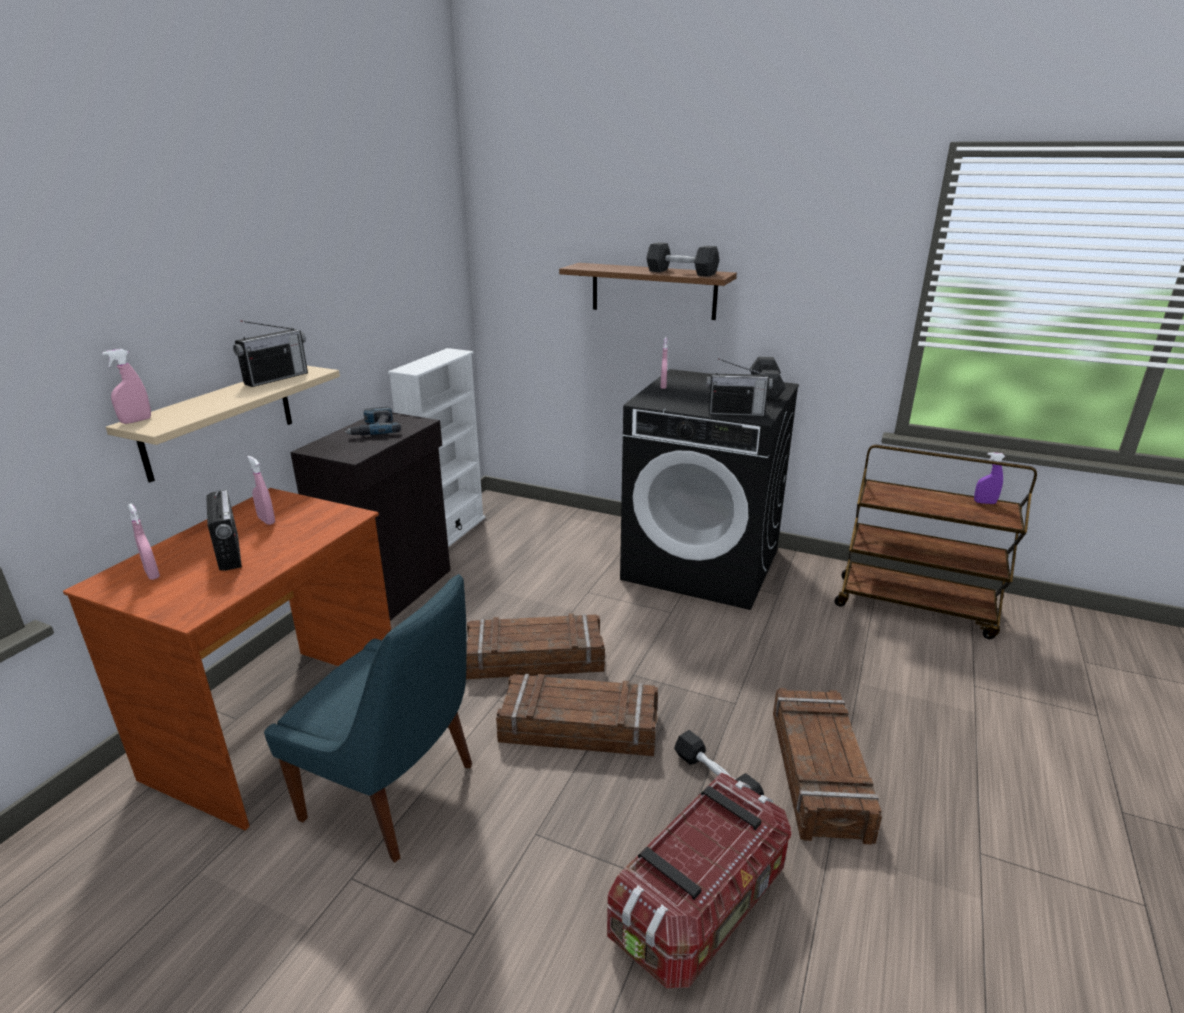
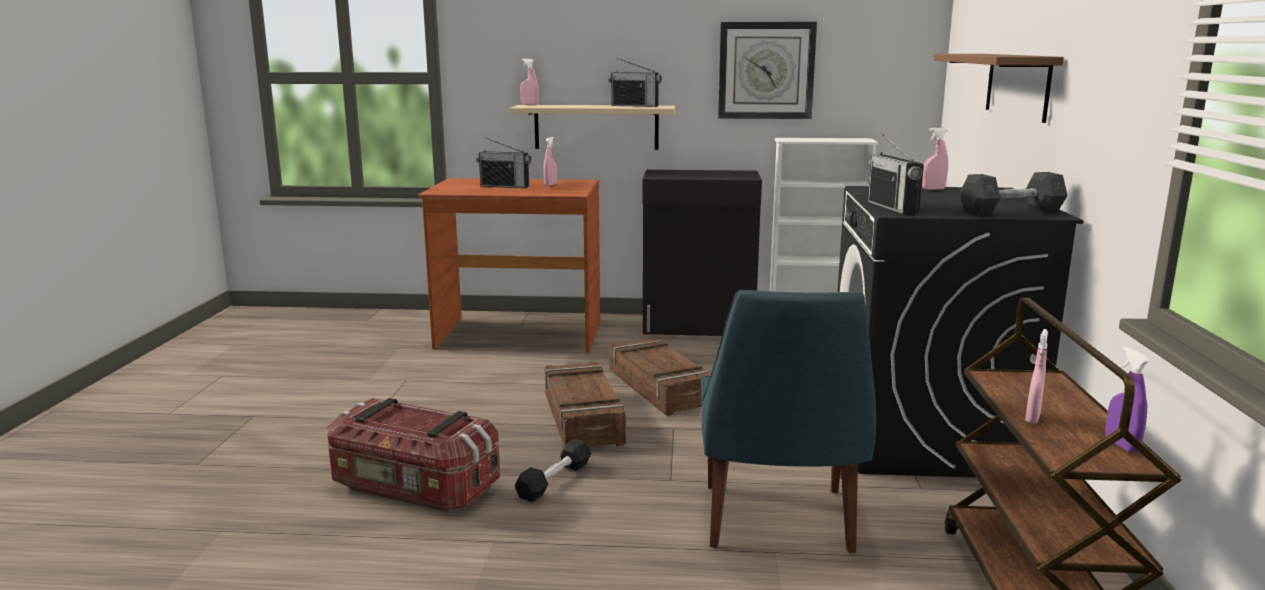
camera: 70 degrees right, 10 degrees down
pink spray bottle [128,503,160,580] -> pink spray bottle moved to [1025,329,1048,423]
radio [206,490,242,571] -> radio turned 60 degrees clockwise [476,137,531,188]
blue chair [264,574,472,863] -> blue chair moved to [701,290,876,553]
power drill [345,407,401,435] -> none
grey dumbbell [646,242,720,277] -> none
crate [773,688,882,845] -> none
none -> wall clock [718,22,817,119]

